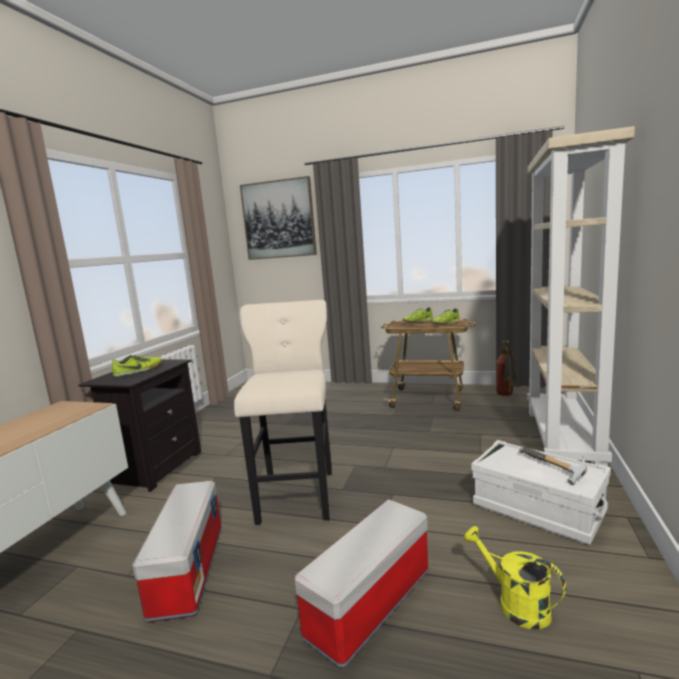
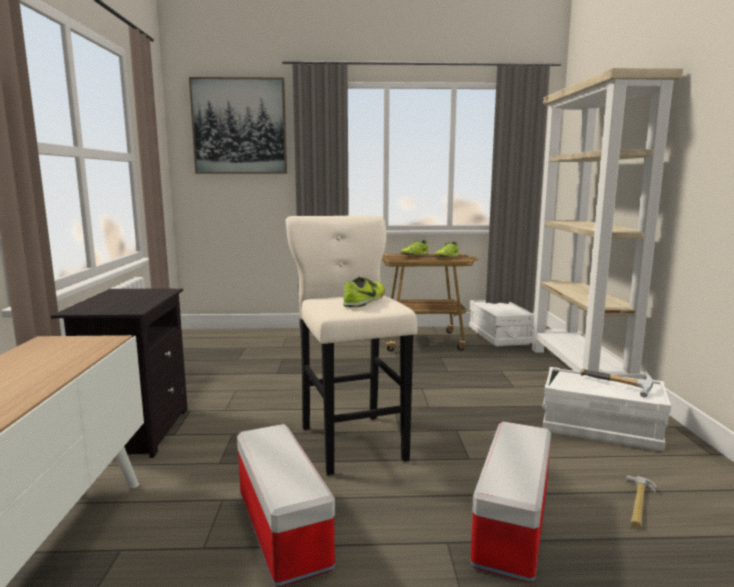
camera: 20 degrees left, 0 degrees up
shoe [112,355,162,377] -> shoe moved to [343,277,385,307]
yellow watering can [464,526,566,629] -> hammer [626,475,657,529]
fire extinguisher [496,340,517,396] -> white storage box [469,300,534,346]

